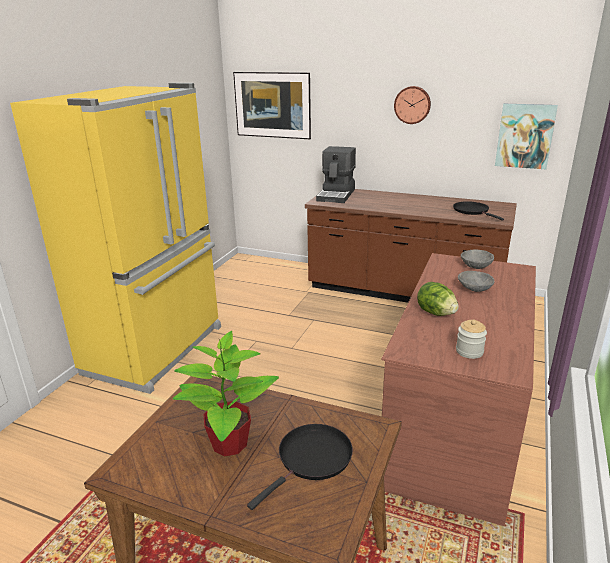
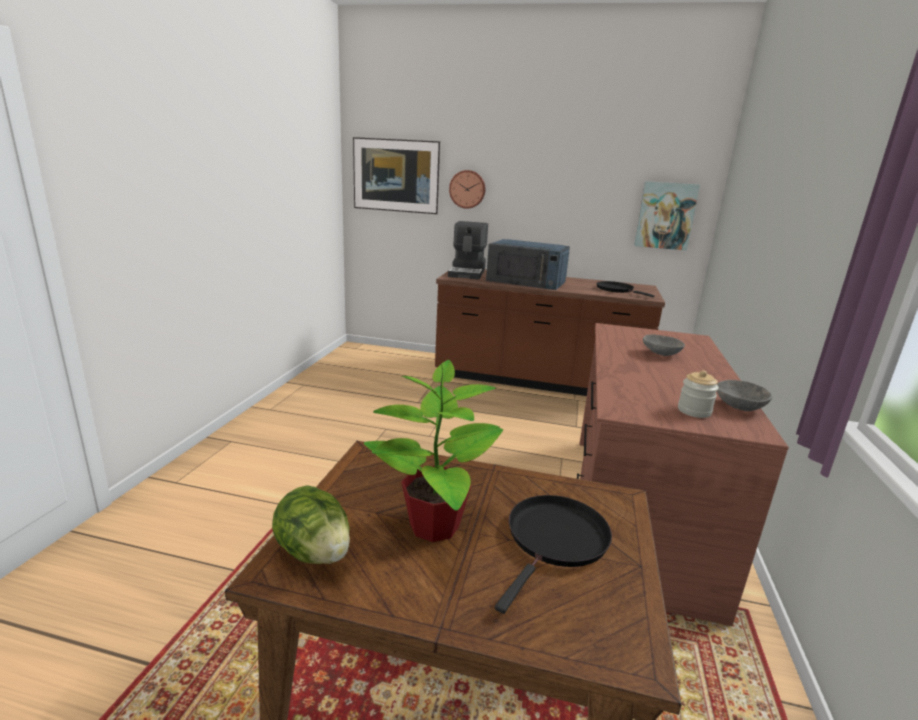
camera: 10 degrees left, 5 degrees down
yellow fridge [10,82,221,394] -> none
wall clock [394,86,431,124] -> wall clock moved to [449,170,485,209]
lettuce [417,282,459,316] -> lettuce moved to [272,485,350,564]
grey bowl [461,249,494,269] -> grey bowl moved to [717,380,772,411]
none -> blue microwave [486,239,570,290]

